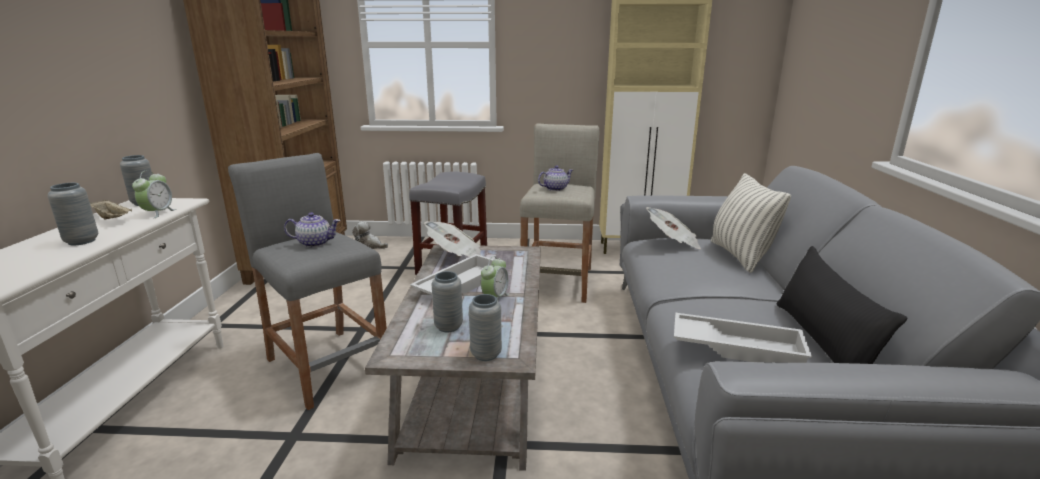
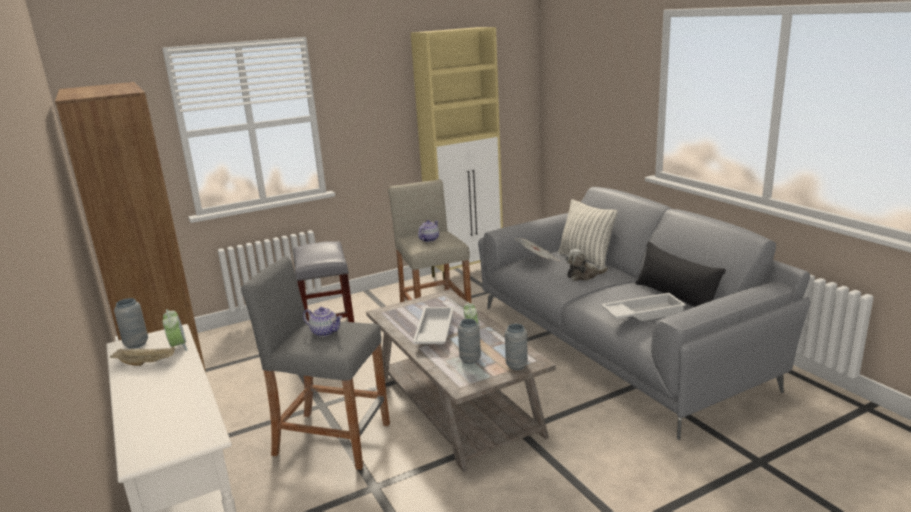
camera: 30 degrees left, 0 degrees up
grey vase [48,183,98,245] -> none
teapot [284,212,340,247] -> teapot turned 60 degrees clockwise [303,307,342,337]
plush toy [352,222,388,249] -> plush toy moved to [565,249,608,281]
newspaper [424,221,481,257] -> none

